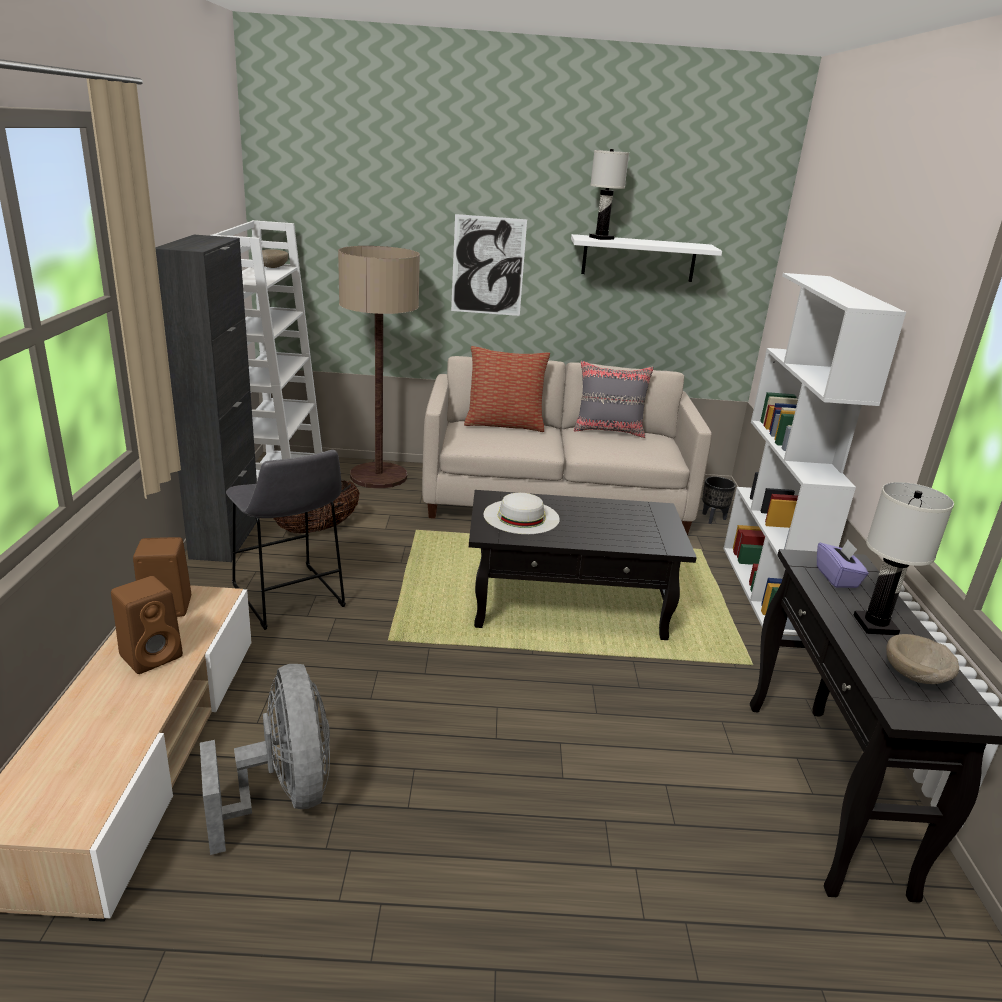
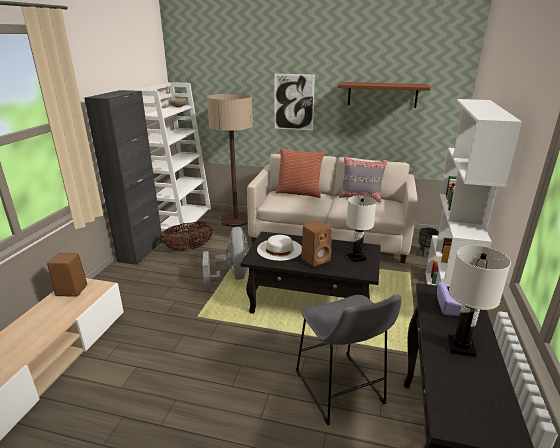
camera: 15 degrees right, 0 degrees up
brown speaker [111,576,183,674] -> brown speaker moved to [301,221,331,267]
grey fan [200,664,330,855] -> grey fan moved to [202,227,249,290]
grey stool [226,450,346,630] -> grey stool moved to [296,294,402,425]
white shelf [571,234,722,282] -> brown shelf [338,82,431,108]
white table lamp [589,149,629,240] -> white table lamp moved to [346,195,376,262]
beige bowl [886,634,959,684] -> none

